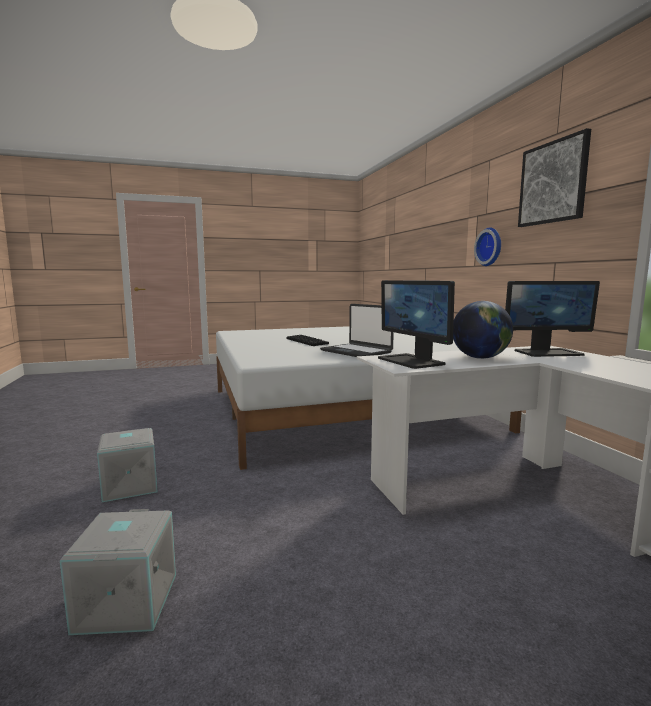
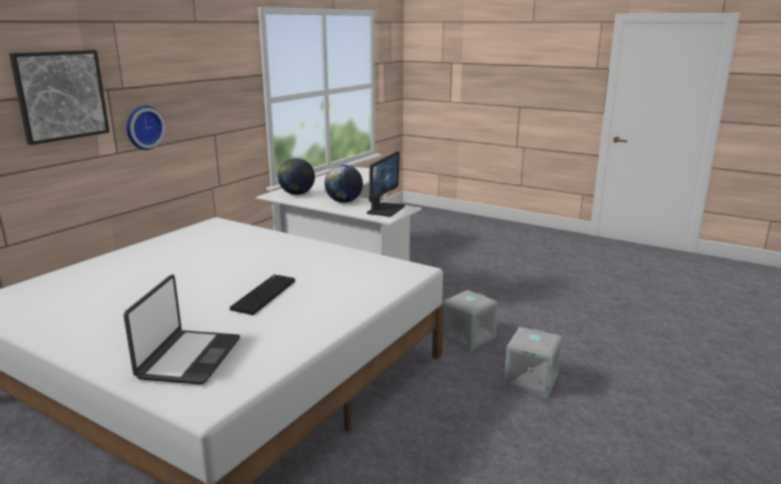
camera: 130 degrees left, 10 degrees up
grey storage box [60,509,176,635] -> grey storage box moved to [442,290,498,350]
laptop [320,304,394,357] -> laptop moved to [124,274,240,385]
monitor [505,281,600,357] -> globe [278,158,315,195]
picture [518,128,591,227] -> picture moved to [9,50,110,145]

